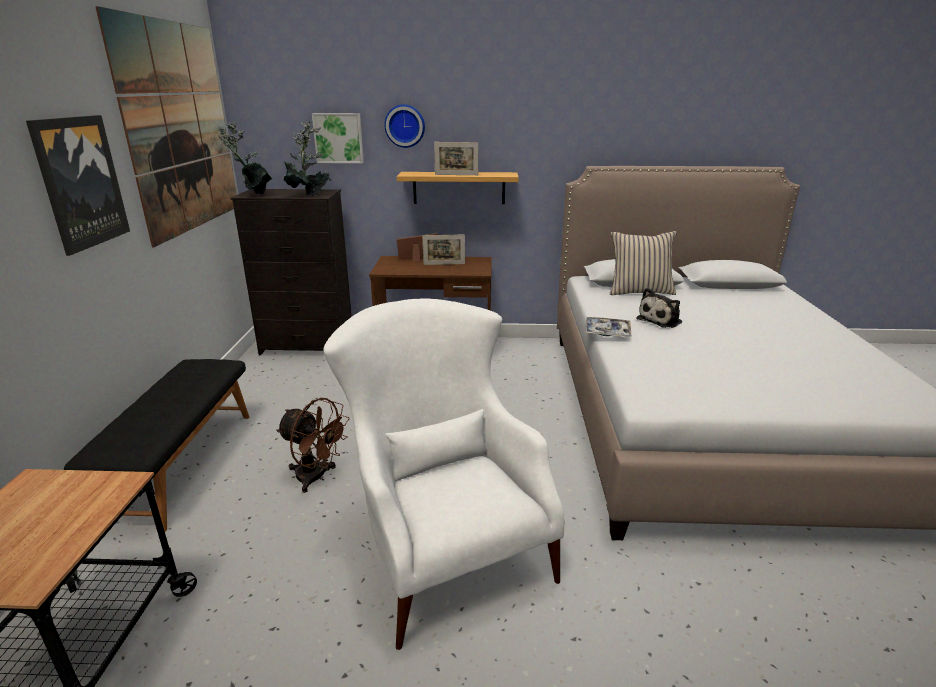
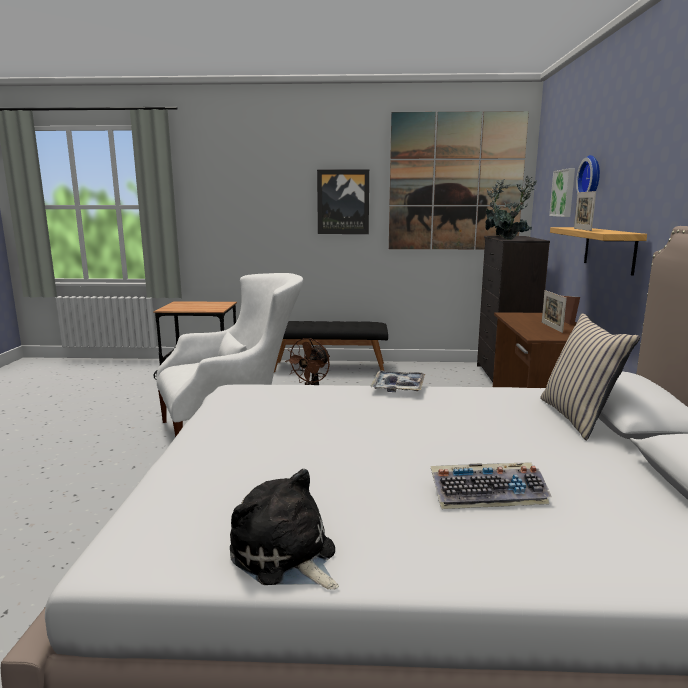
camera: 90 degrees right, 10 degrees down
plush toy [636,288,682,328] -> plush toy moved to [230,469,339,590]
none -> keyboard [431,463,552,509]

